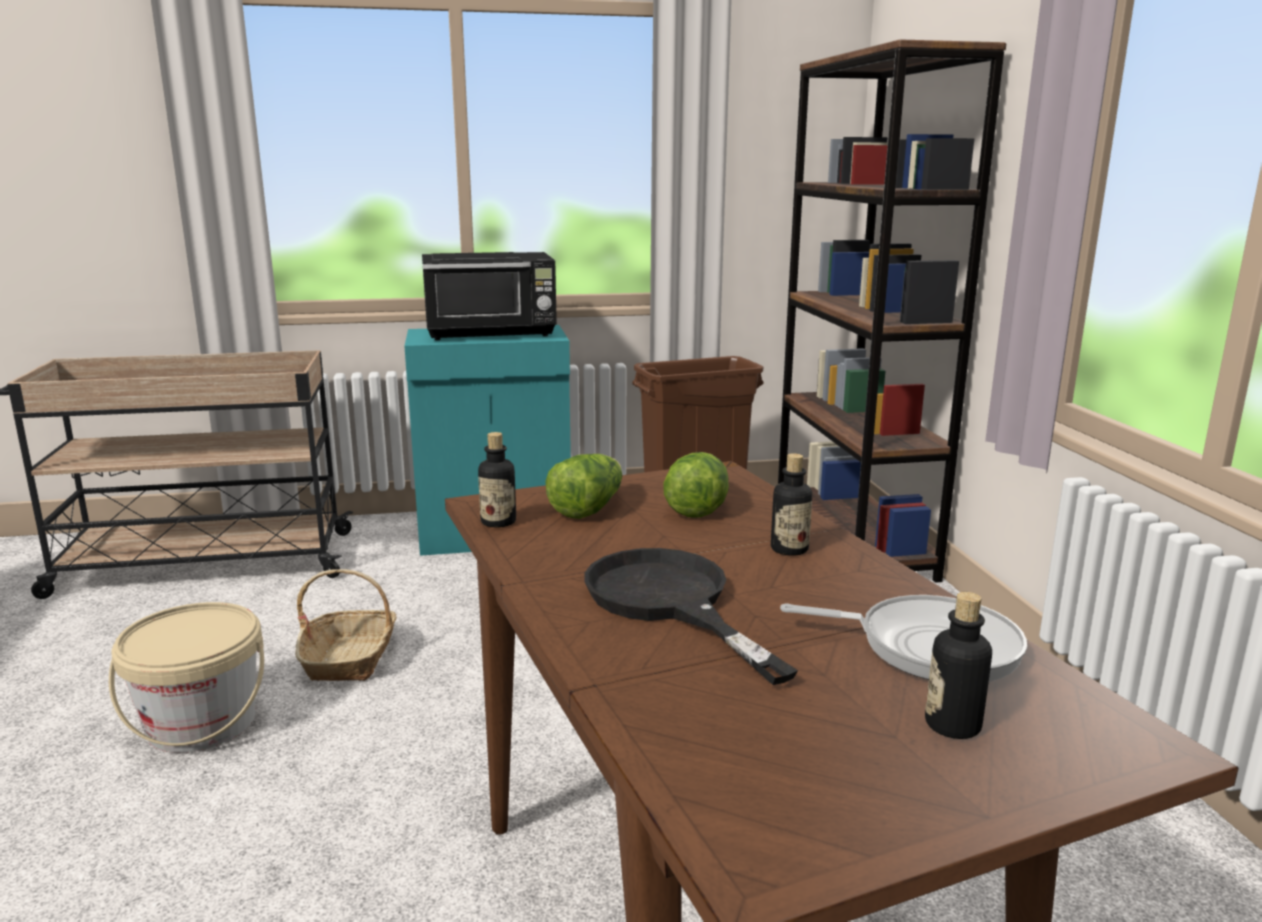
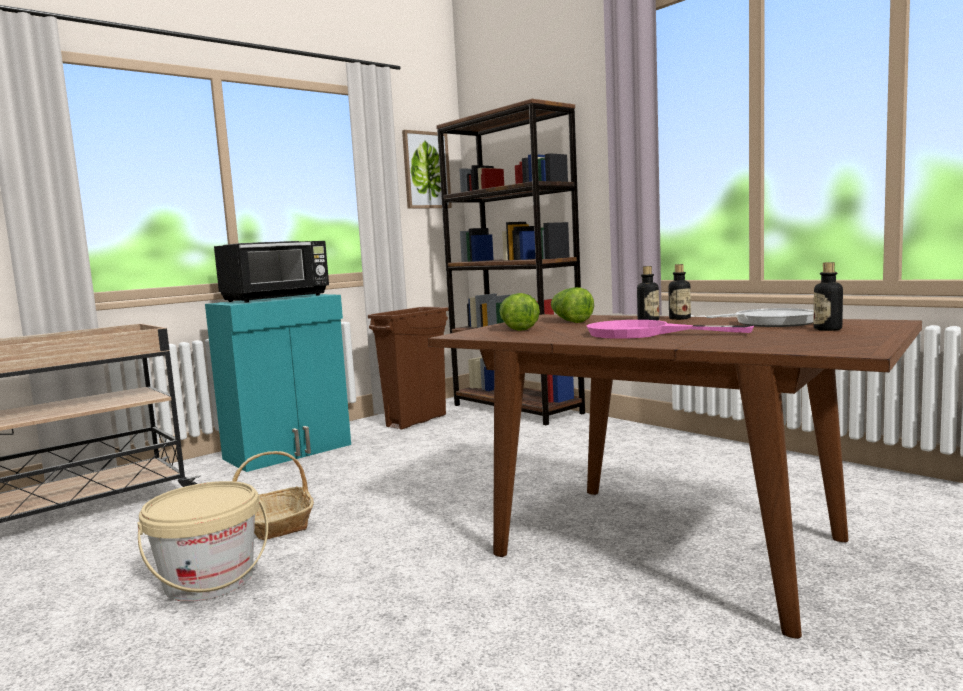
camera: 30 degrees left, 10 degrees down
bottle [478,432,516,527] -> bottle moved to [669,264,691,320]
black frying pan [584,548,798,685] -> pink frying pan [587,320,754,339]
none -> picture [402,130,452,209]

